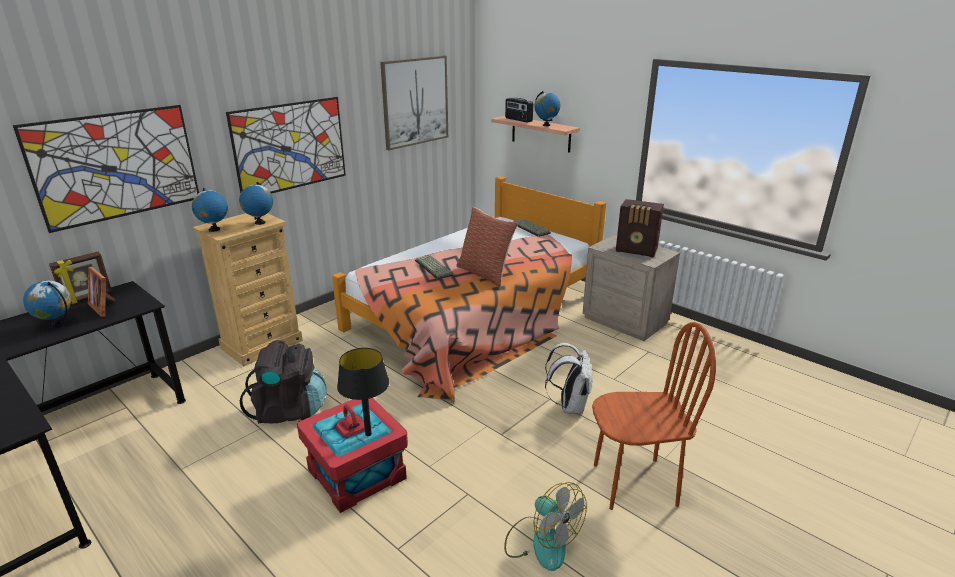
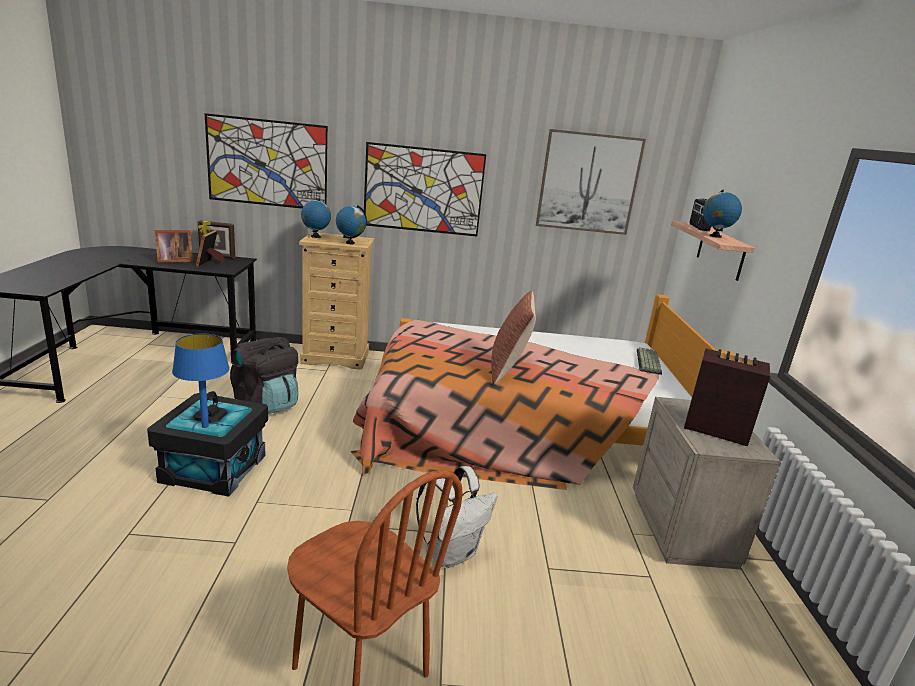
camera: 45 degrees right, 5 degrees down
globe [23,281,71,329] -> picture frame [155,230,193,263]
red storage box [297,398,408,513] -> black storage box [147,391,268,497]
black table lamp [337,348,389,436] -> blue table lamp [172,334,230,428]
keyboard [415,255,454,280] -> none
fan [504,482,587,571] -> none
radio [616,199,664,257] -> radio turned 135 degrees clockwise [684,349,770,446]

